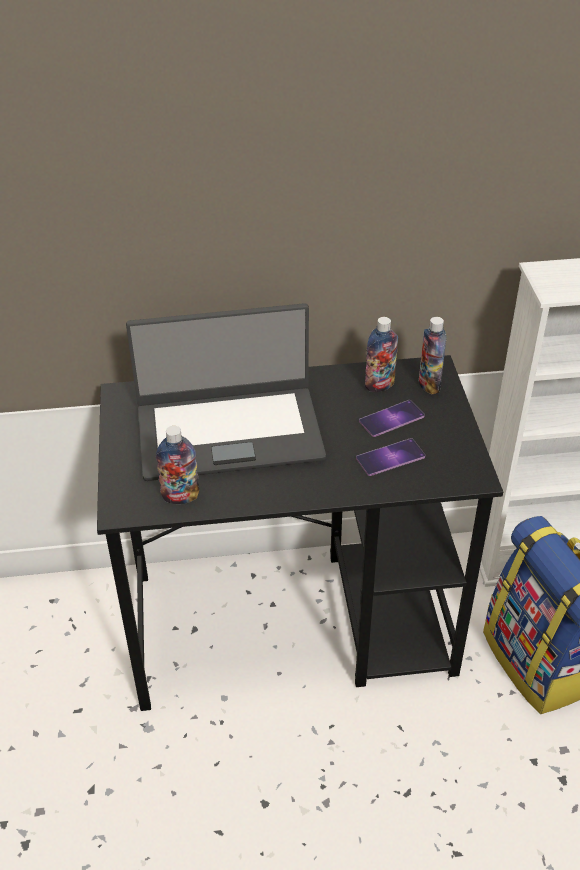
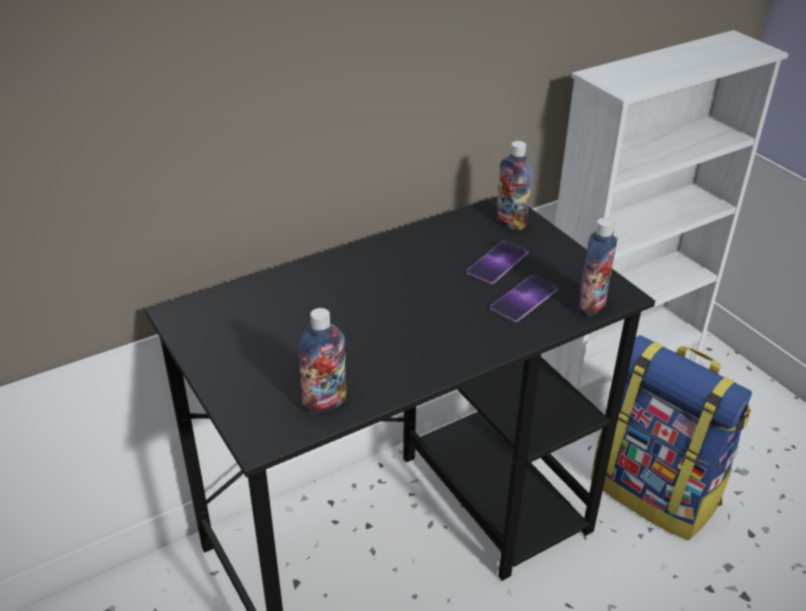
camera: 25 degrees left, 5 degrees down
laptop [126,303,326,481] -> none
bottle [365,317,398,392] -> bottle moved to [578,218,618,317]

